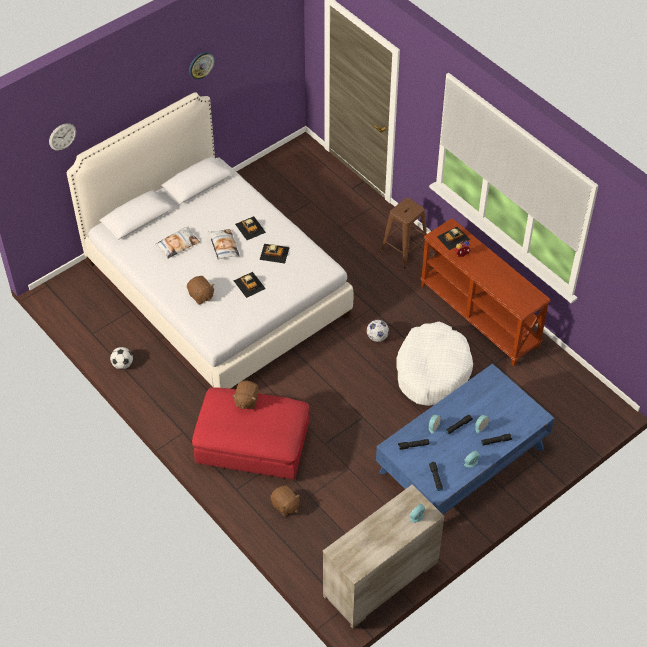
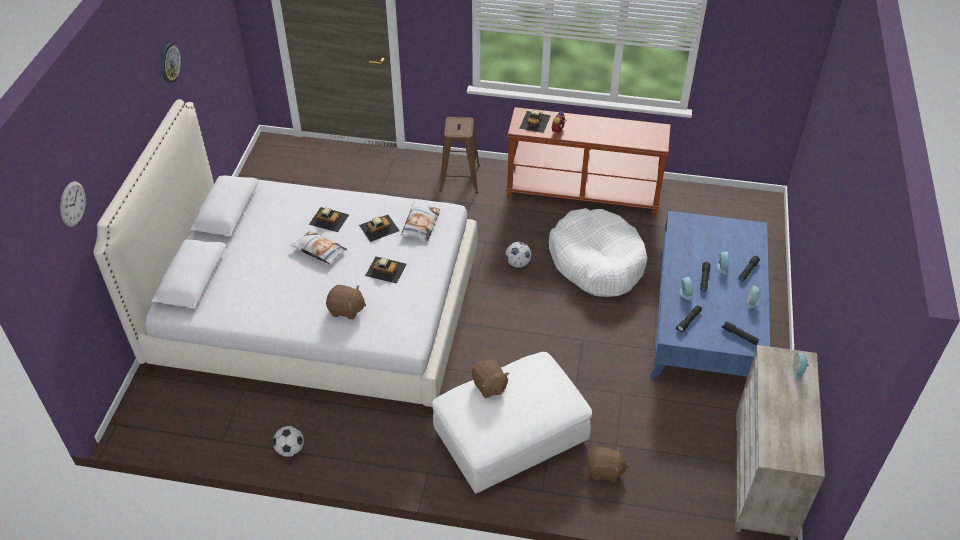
camera: 40 degrees left, 5 degrees down
pillow [155,227,200,259] -> pillow moved to [401,202,440,241]
red ottoman [192,387,309,480] -> white ottoman [432,352,592,493]

